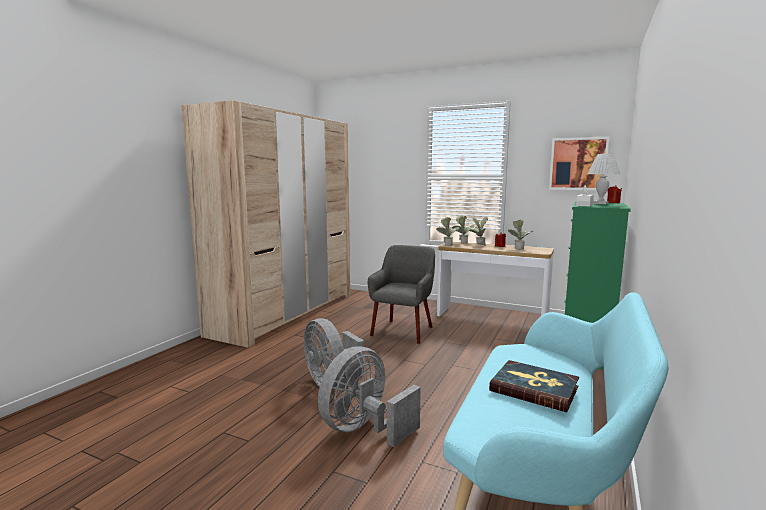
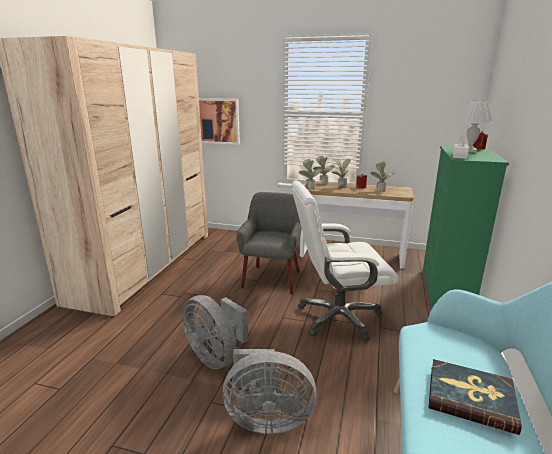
camera: 10 degrees left, 10 degrees up
grey fan [318,346,421,448] -> grey fan turned 120 degrees counterclockwise [223,349,317,434]
picture [549,136,610,190] -> picture moved to [199,98,240,145]
none -> white office chair [291,180,399,342]

